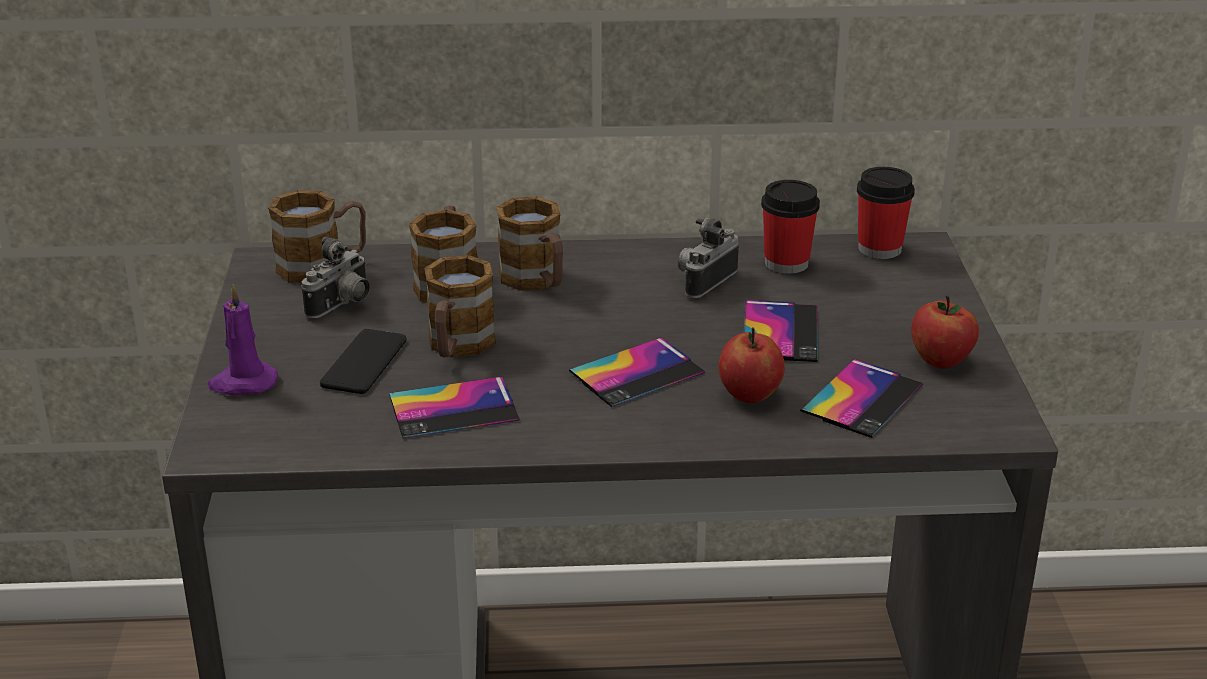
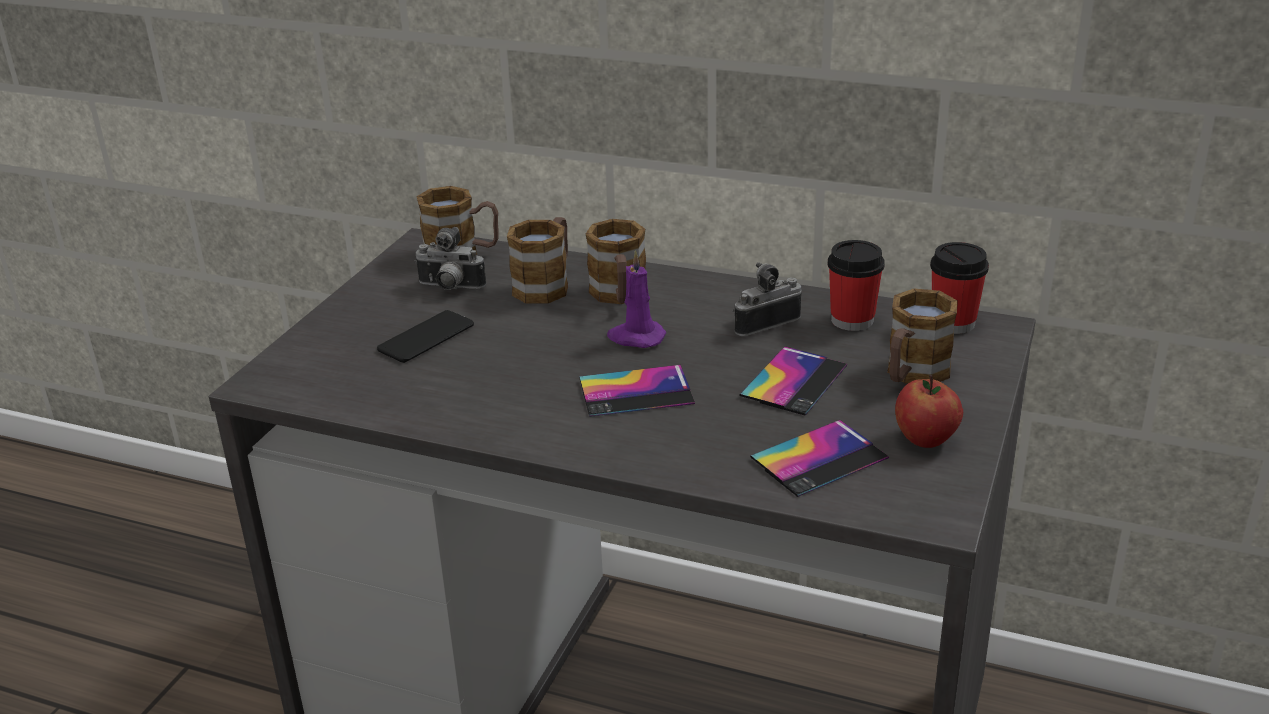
camera: 25 degrees right, 0 degrees up
purple candle [207,284,278,395] -> purple candle moved to [607,250,666,348]
camera [302,237,370,318] -> camera turned 45 degrees clockwise [414,227,486,290]
phone [389,376,520,438] -> none
mug [424,255,496,357] -> mug moved to [887,289,958,384]
apple [719,327,785,403] -> none

